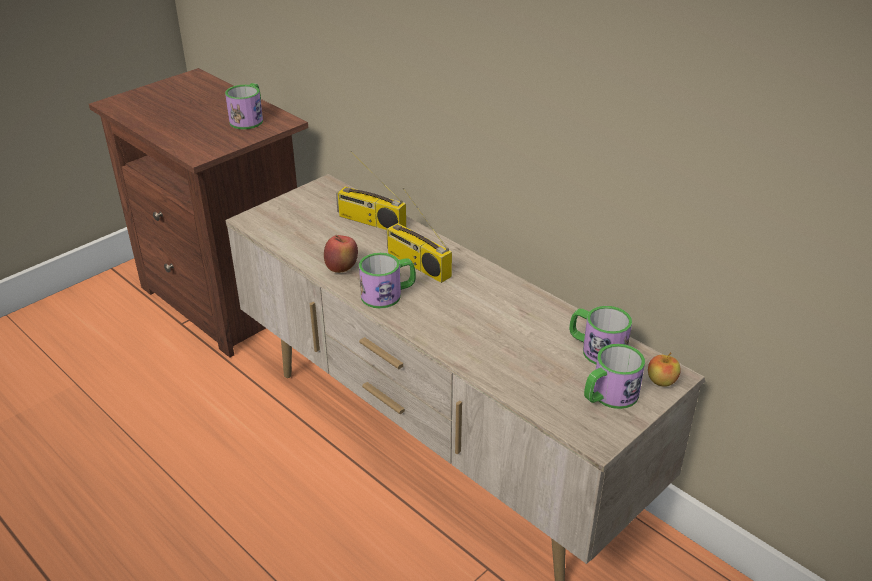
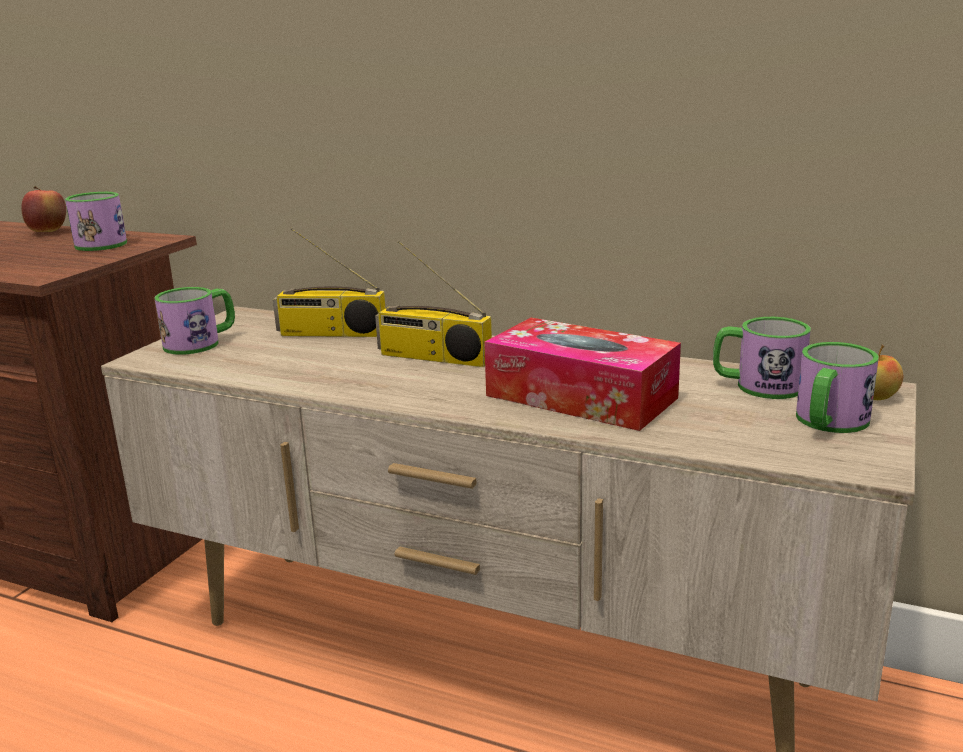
camera: 20 degrees left, 15 degrees down
apple [324,235,358,273] -> apple moved to [21,186,66,232]
mug [359,253,416,308] -> mug moved to [154,287,235,355]
none -> tissue box [484,318,681,431]

